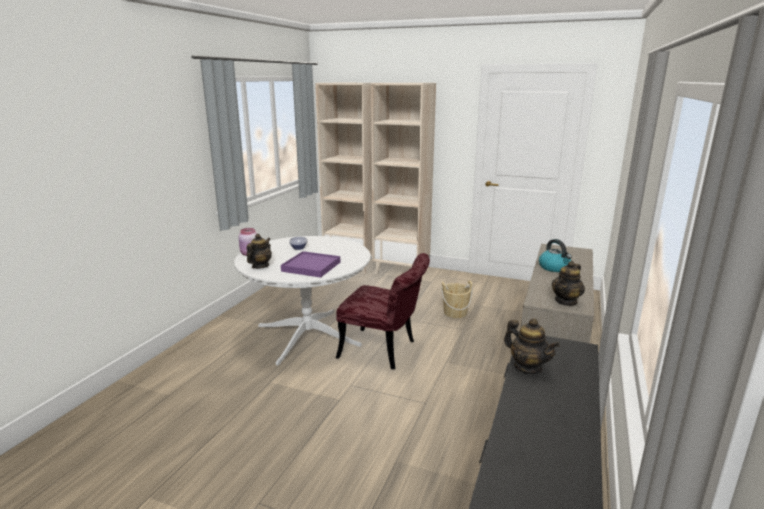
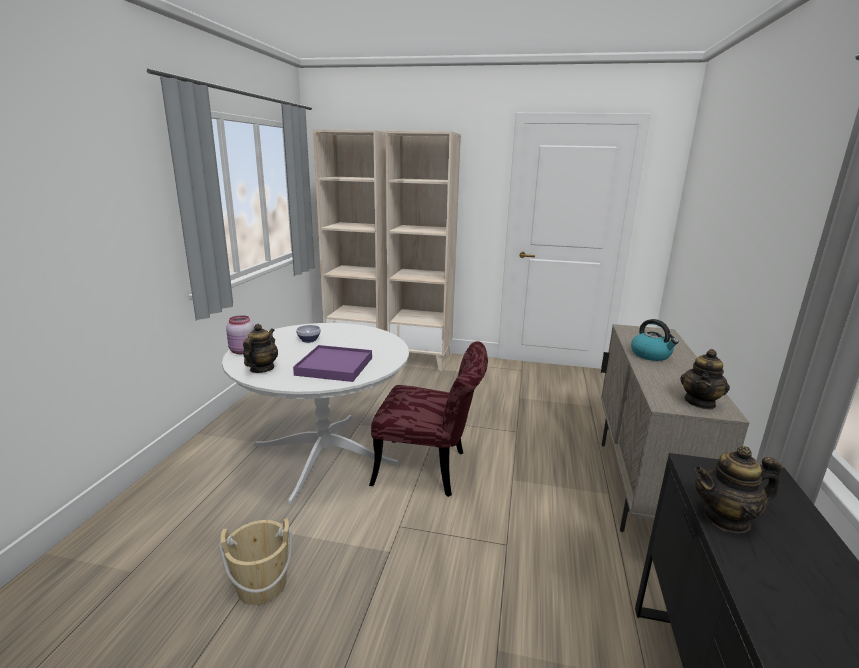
camera: 10 degrees left, 0 degrees up
beige bucket [441,280,473,318] -> beige bucket moved to [219,518,292,605]
teapot [504,318,560,374] -> teapot turned 135 degrees clockwise [694,446,782,533]

